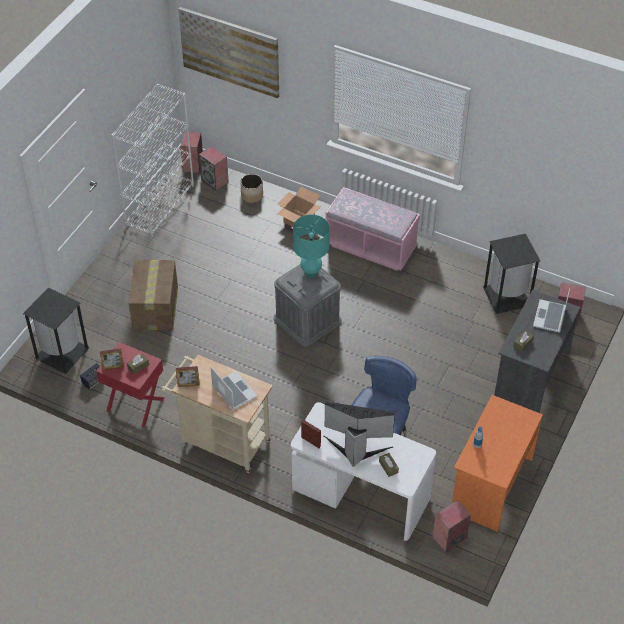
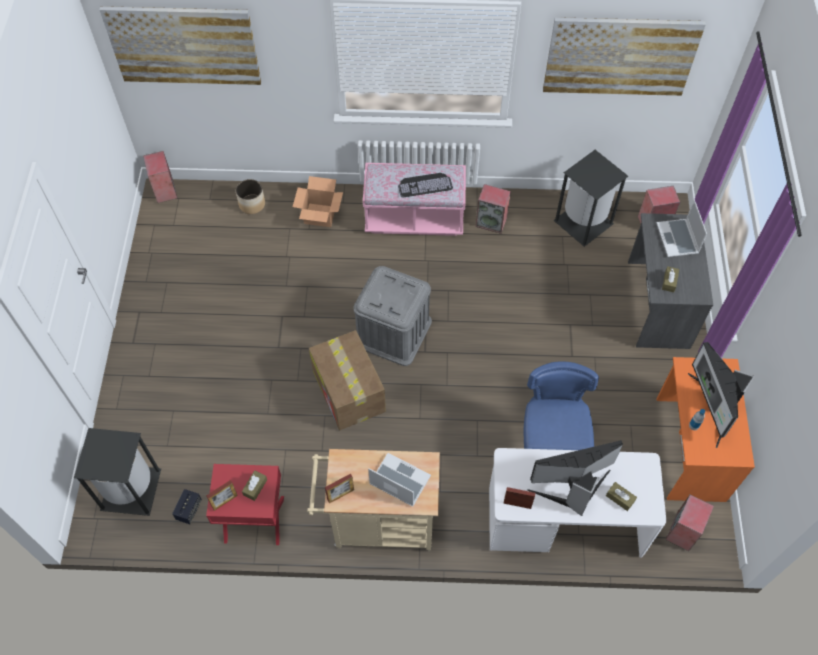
camera: 25 degrees left, 10 degrees up
white bookcase [111,84,194,237] -> none
cardboard box [129,260,178,330] -> cardboard box moved to [309,330,386,430]
speaker [199,146,229,191] -> speaker moved to [475,184,511,234]
turquoise table lamp [293,215,330,278] -> none
none -> keyboard [398,173,453,197]
none -> picture [543,17,706,96]
none -> monitor [688,342,755,448]

